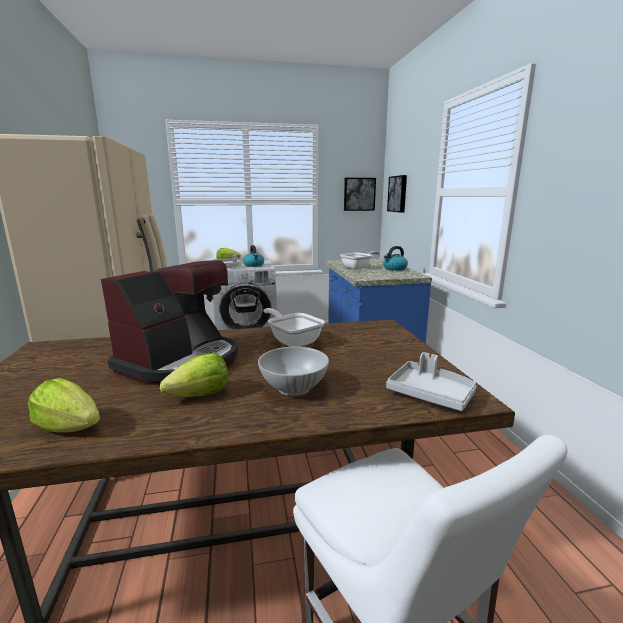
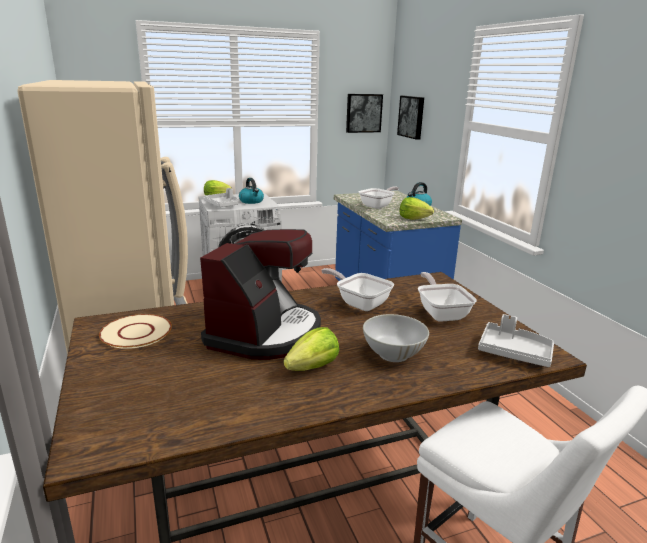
camera: 10 degrees left, 5 degrees up
lettuce [28,378,100,433] -> lettuce moved to [399,197,434,220]
none -> beige plate [99,314,172,349]
none -> frying pan [418,272,477,322]

